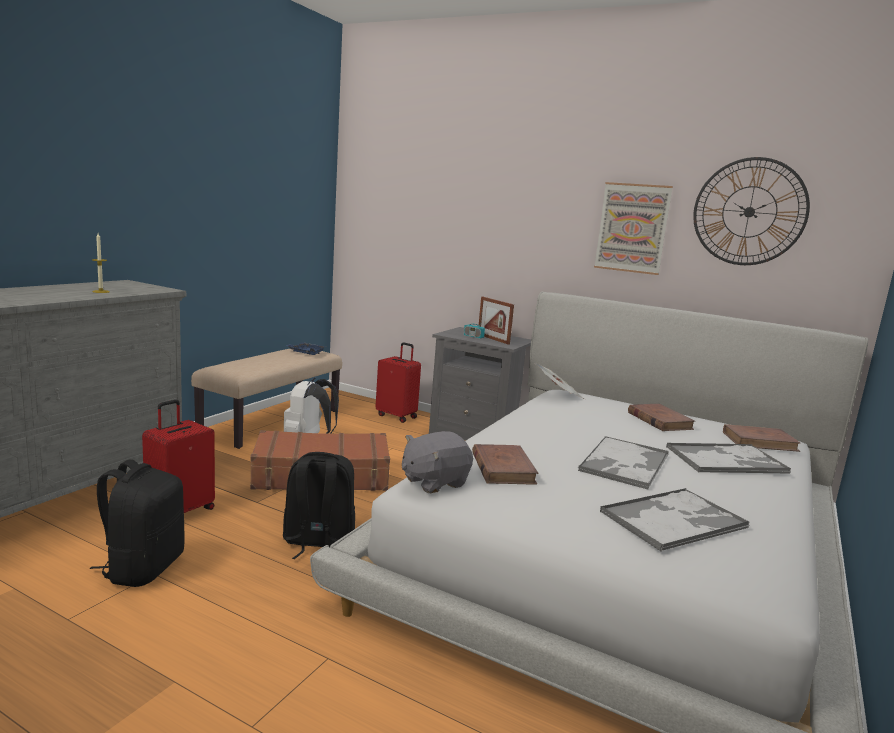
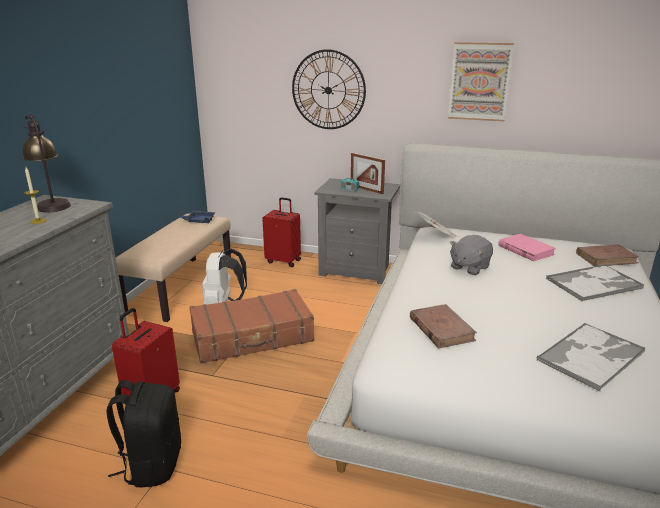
camera: 10 degrees left, 10 degrees up
black backpack [283,452,355,559] -> none
grey plush toy [402,431,473,493] -> grey plush toy moved to [450,235,493,275]
tray [578,436,669,489] -> none
brown book [628,404,696,431] -> pink book [499,234,556,261]
wall clock [693,157,810,265] -> wall clock moved to [292,49,366,129]
none -> table lamp [23,115,71,213]

